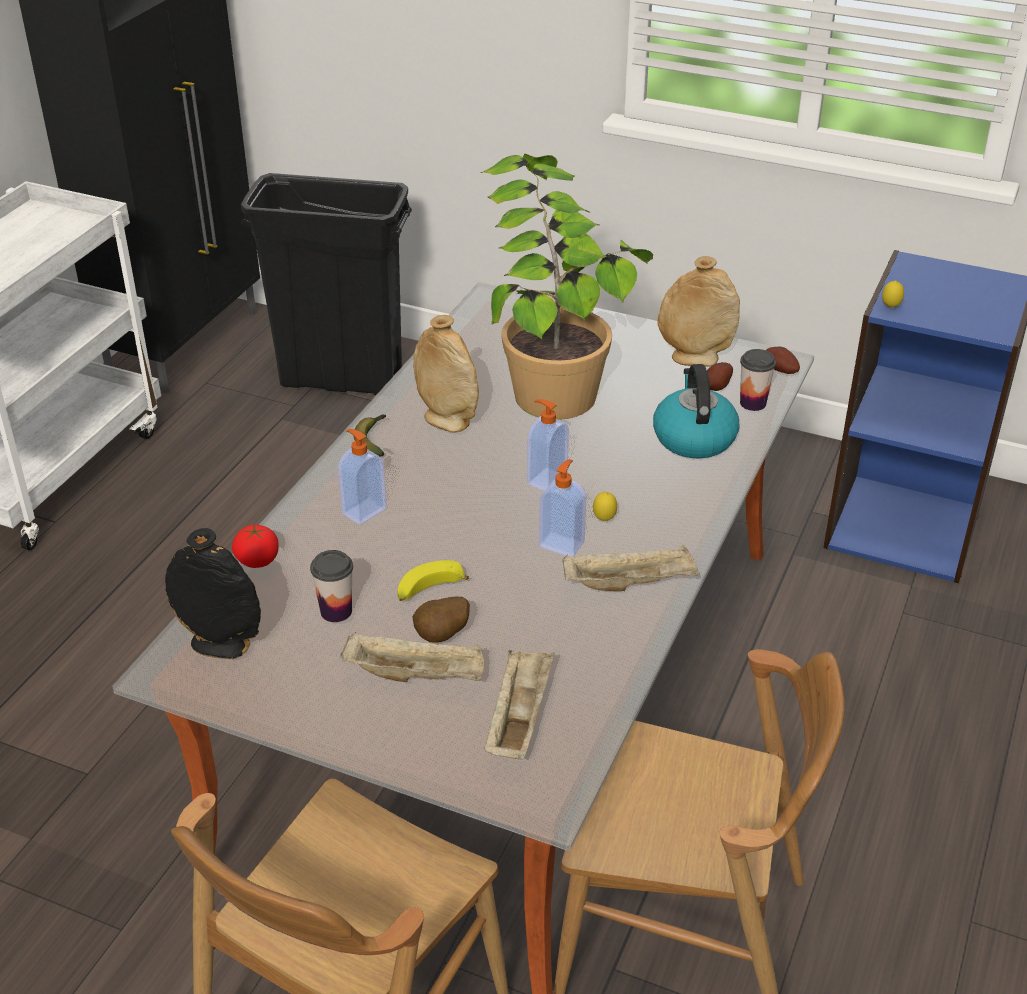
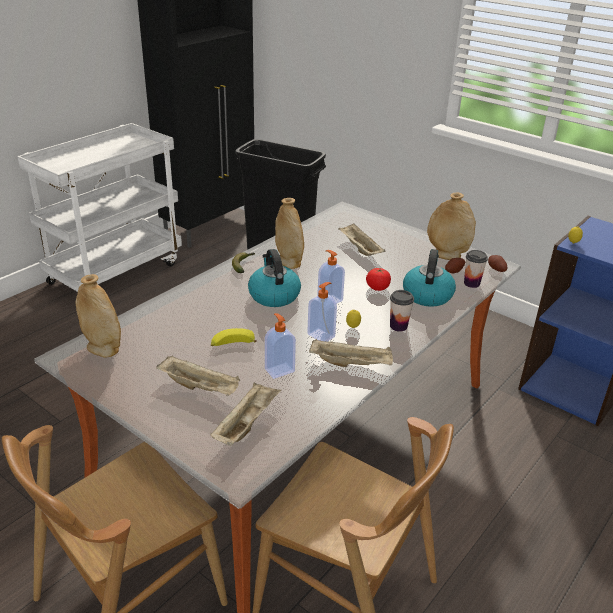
camera: 15 degrees right, 5 degrees down
black vase [165,528,261,659] -> beige vase [76,274,121,358]
tomato [232,525,279,568] -> tomato moved to [366,268,391,291]
cup [310,550,353,622] -> cup moved to [390,290,414,332]
soap dispenser [338,429,387,525] -> soap dispenser moved to [265,313,296,379]
potato [412,597,470,643] -> none
potted plant [480,154,653,420] -> beige tray [338,223,385,256]
none -> kettle [248,249,301,307]

